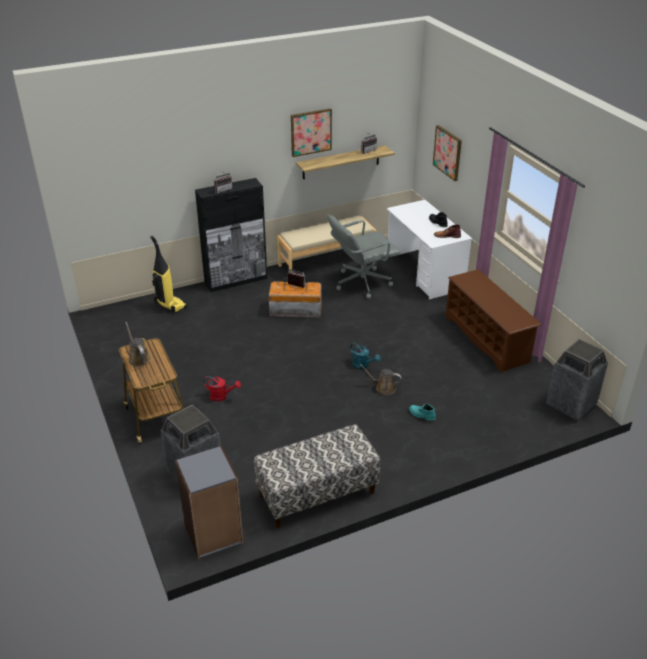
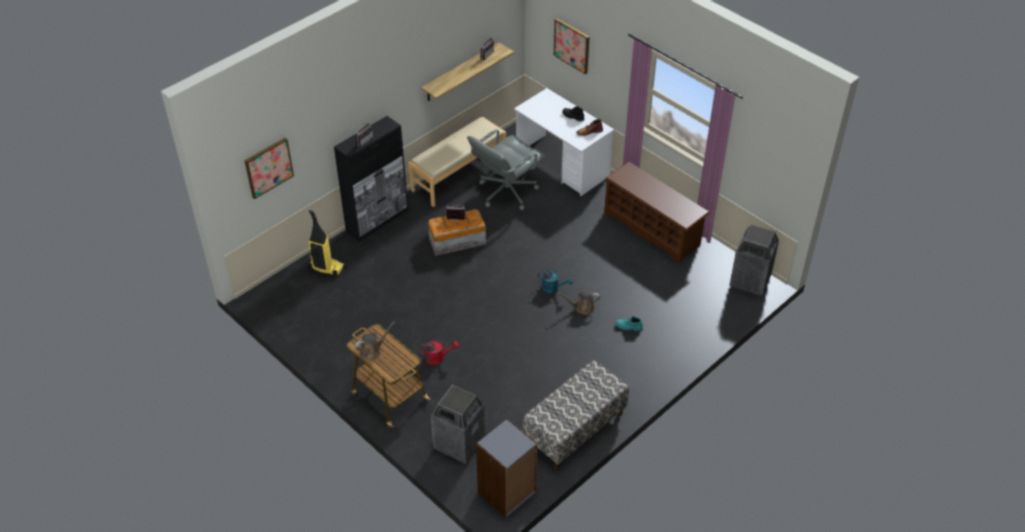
camera: 20 degrees left, 10 degrees up
brown watering can [125,322,150,366] -> brown watering can turned 105 degrees clockwise [354,321,395,360]
picture [291,108,332,157] -> picture moved to [244,138,294,199]

